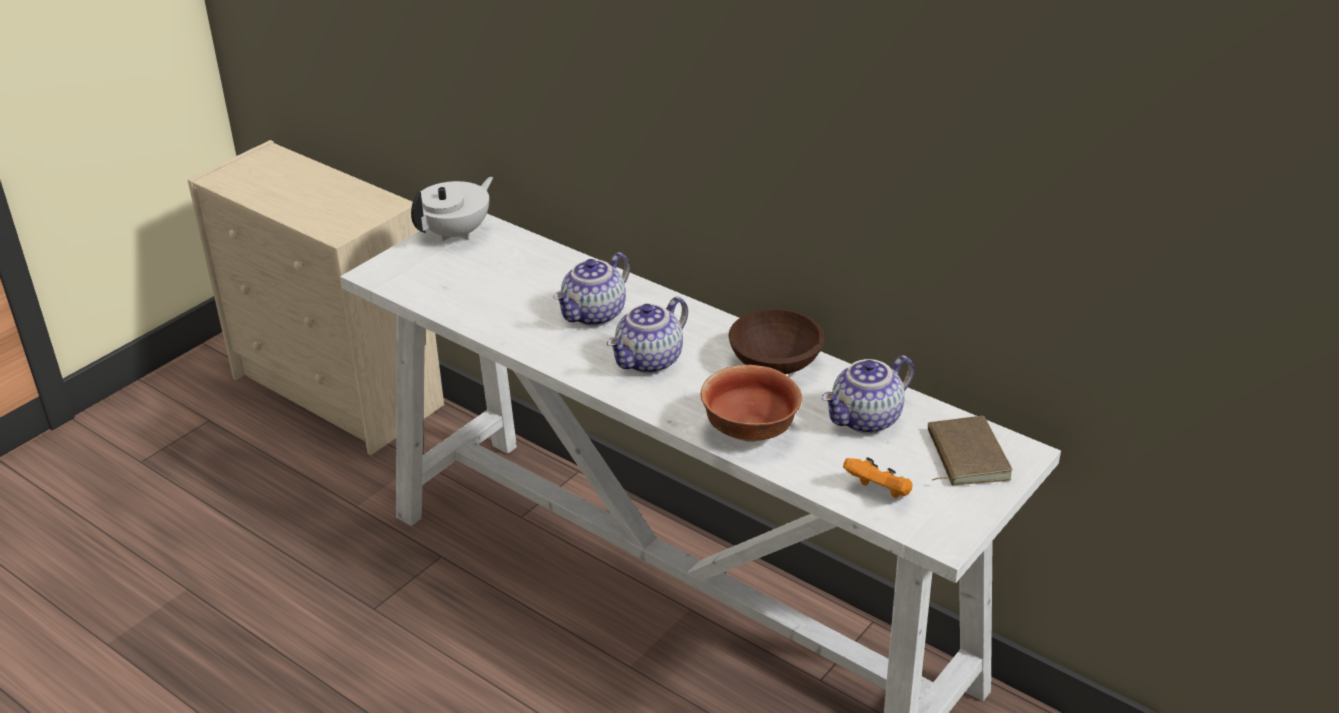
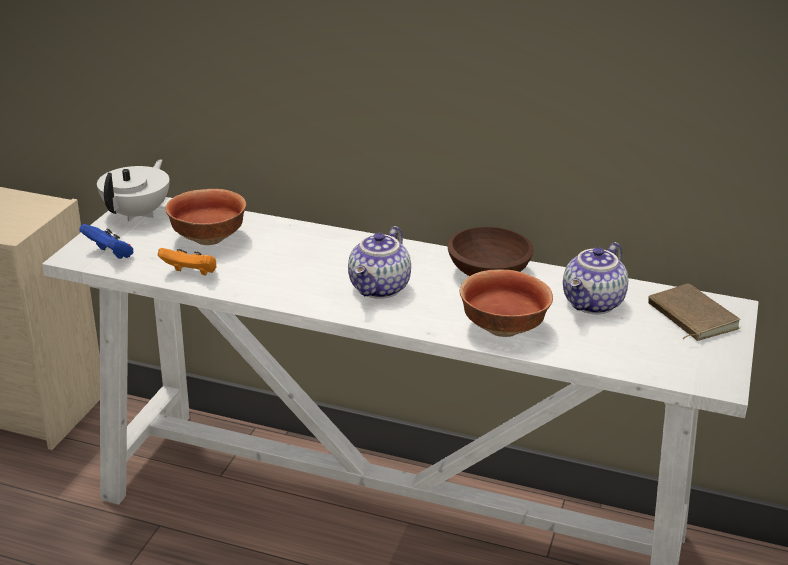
camera: 20 degrees left, 5 degrees down
teapot [553,252,630,326] -> none
orange game controller [843,458,913,499] -> orange game controller moved to [158,248,217,275]
none -> blue game controller [80,224,134,259]
none -> bowl [165,189,246,245]

